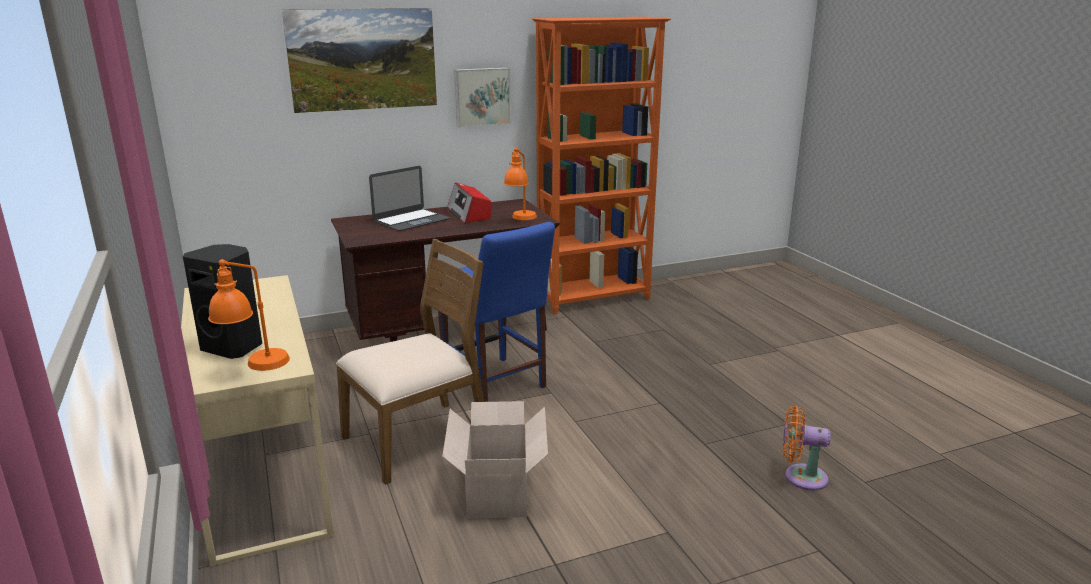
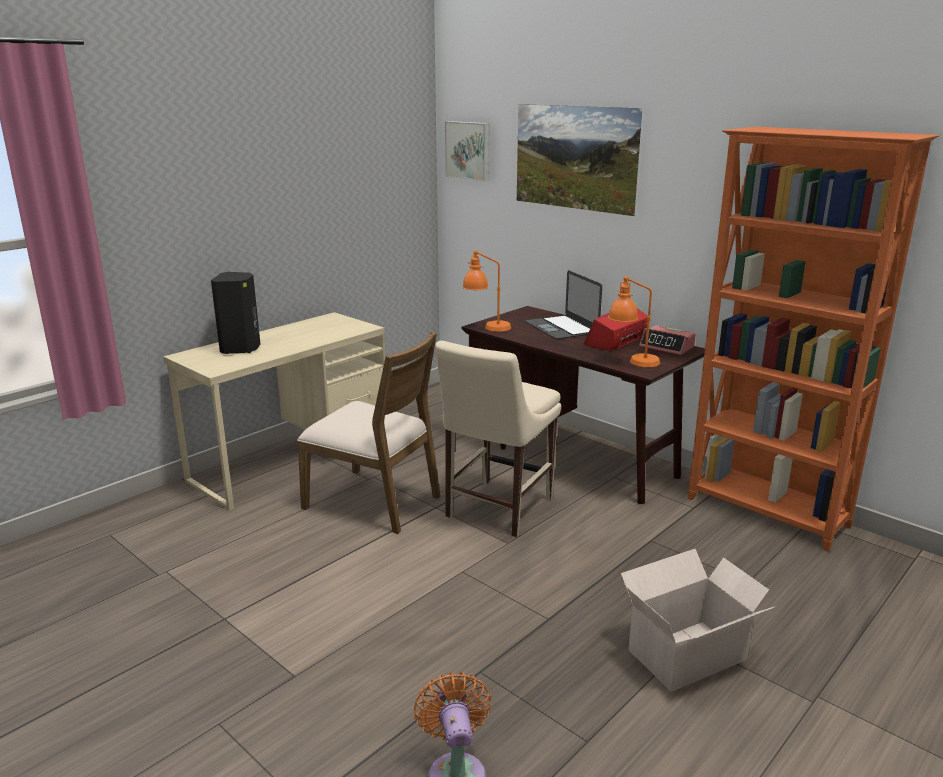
camera: 65 degrees right, 0 degrees up
orange table lamp [208,259,290,371] -> orange table lamp moved to [462,250,511,332]
laptop [369,166,450,231] -> laptop turned 45 degrees clockwise [526,270,602,339]
blue chair [438,222,555,402] -> beige chair [435,341,561,537]
cardboard box [442,401,548,519] -> cardboard box moved to [621,549,774,692]
picture [454,68,511,127] -> picture moved to [445,121,490,181]
none -> alarm clock [639,325,696,355]

